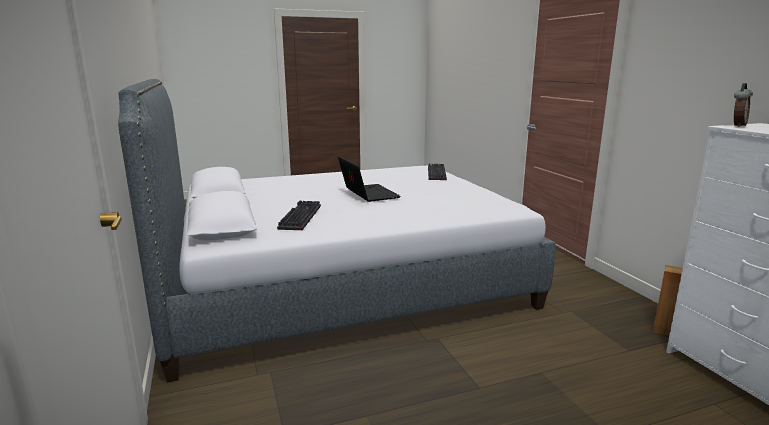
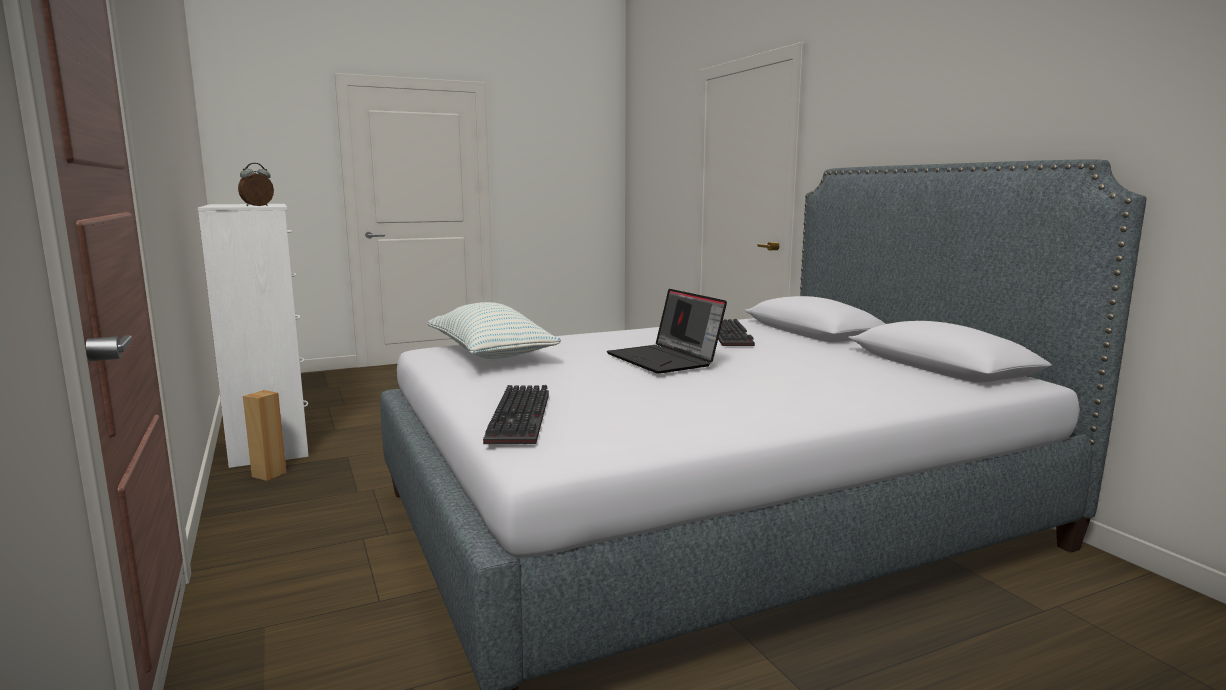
camera: 175 degrees right, 5 degrees down
none -> pillow [427,302,561,359]

